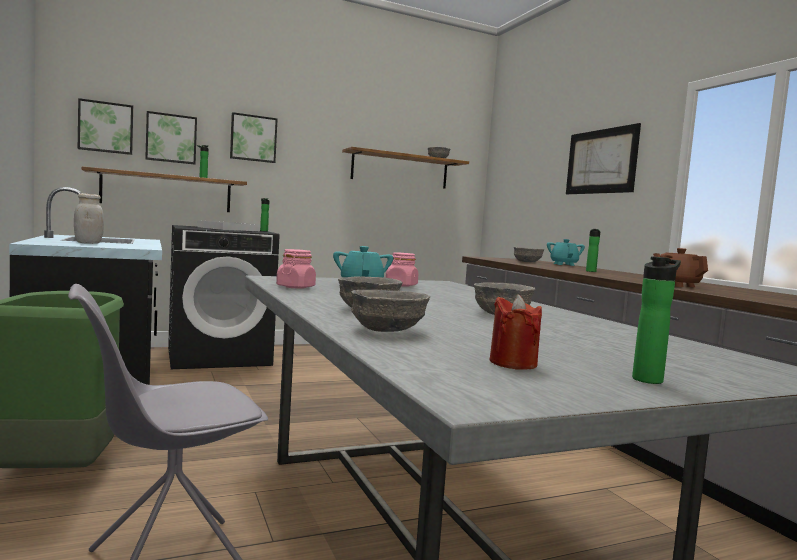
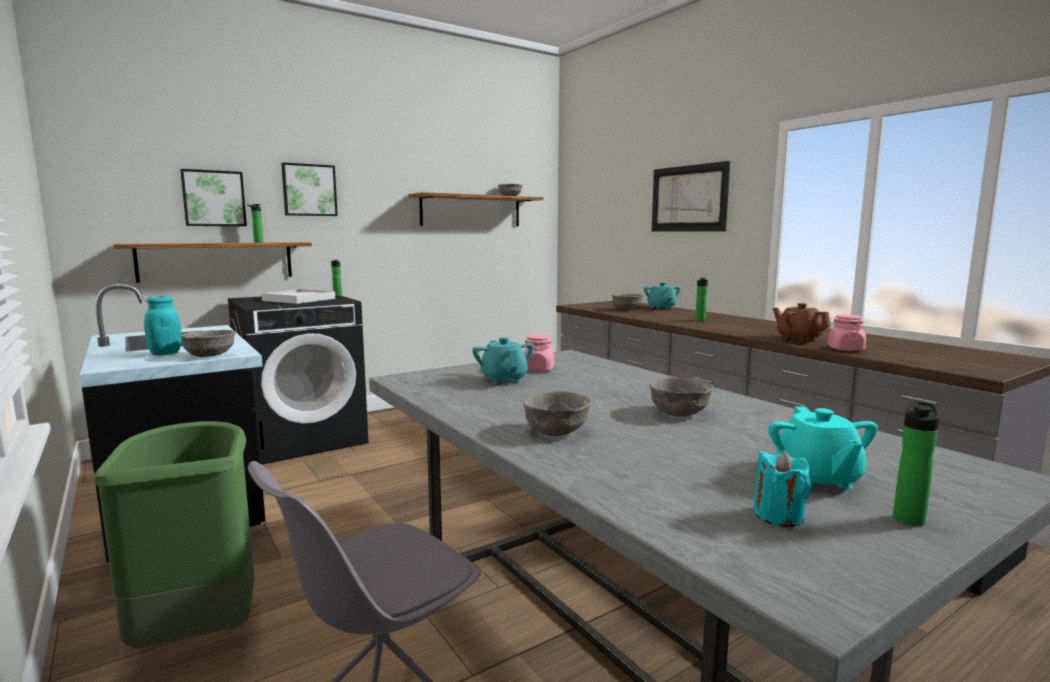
camera: 10 degrees left, 5 degrees up
white jar [74,193,104,244] -> turquoise jar [144,296,182,355]
picture [78,98,133,155] -> none
pink jar [276,249,316,289] -> pink jar moved to [828,314,866,351]
grey bowl [351,290,430,332] -> grey bowl moved to [181,330,236,357]
red candle [490,294,542,369] -> turquoise candle [753,450,811,527]
none -> turquoise teapot [768,406,878,489]

